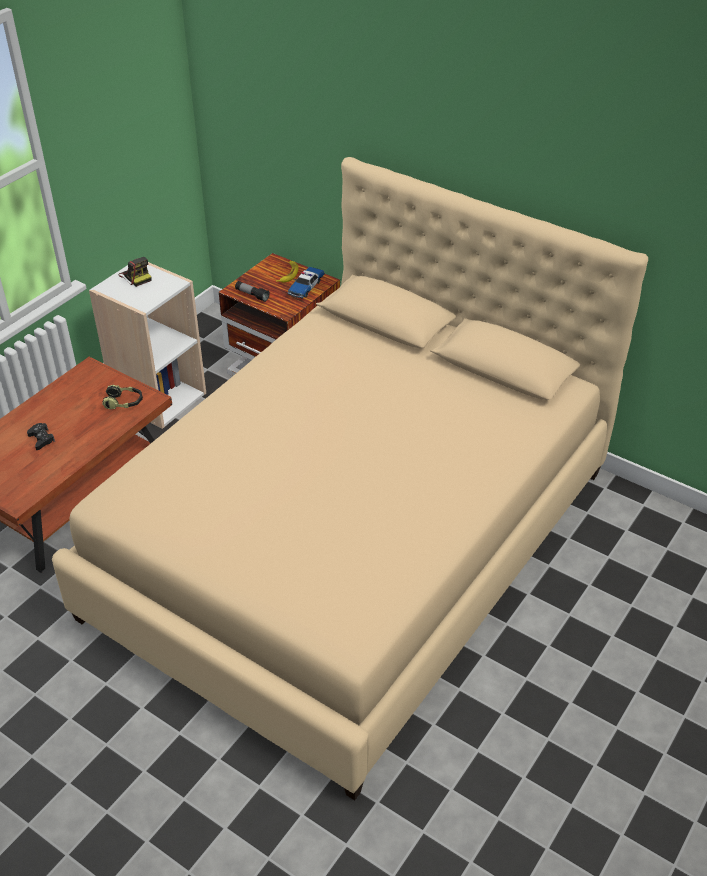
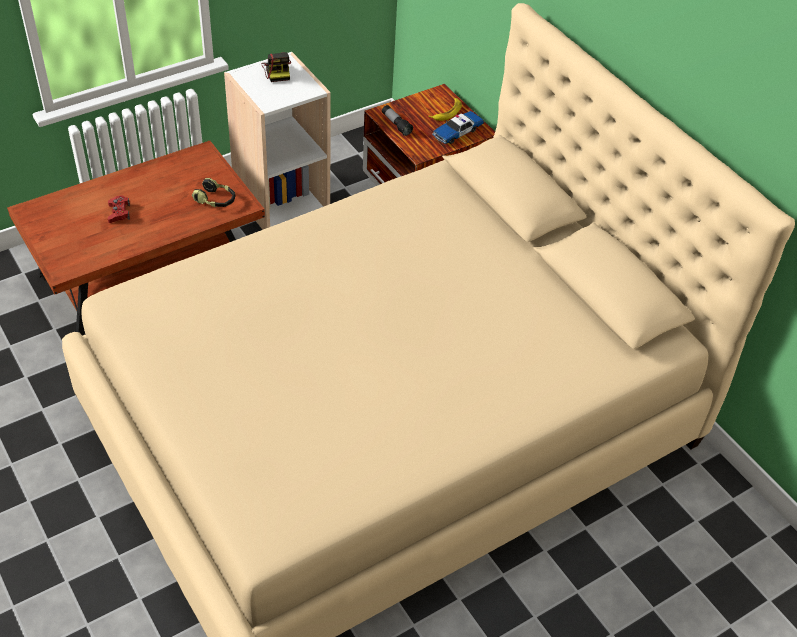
camera: 20 degrees right, 5 degrees up
black game controller [27,423,55,450] -> red game controller [108,195,130,223]

